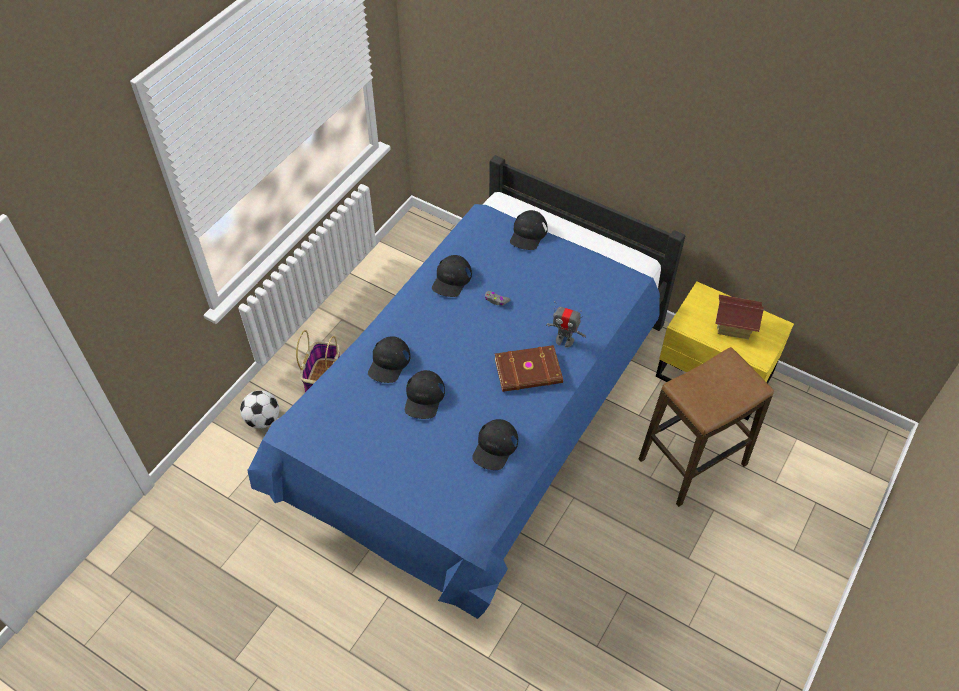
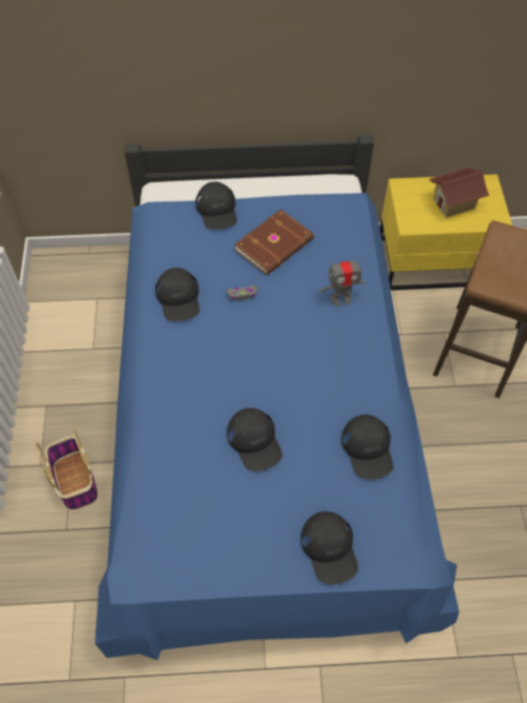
camera: 35 degrees left, 5 degrees up
football [240,390,279,429] -> none
black cap [368,336,410,383] -> black cap moved to [301,511,358,584]
brown book [495,345,563,392] -> brown book moved to [235,209,314,275]

